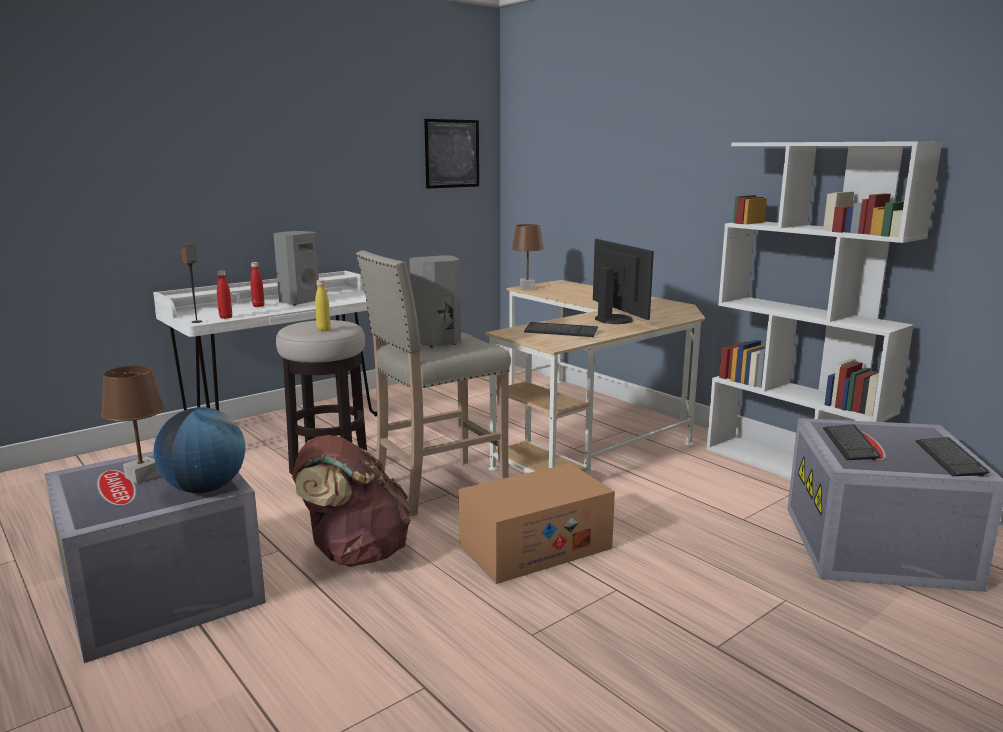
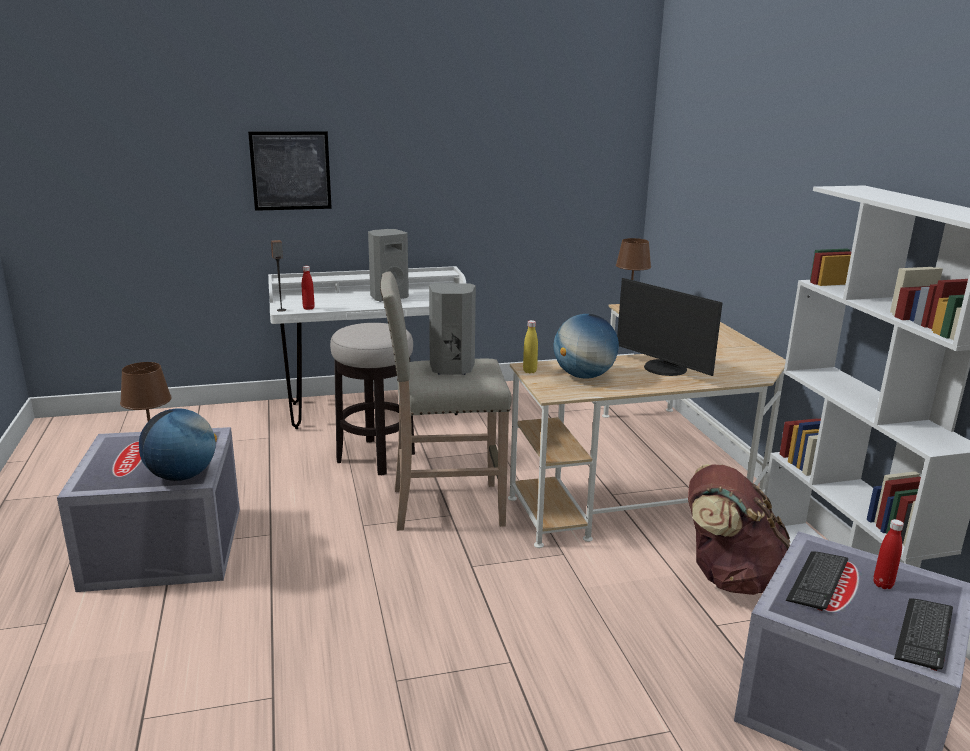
camera: 25 degrees right, 5 degrees up
red bottle [250,262,265,307] -> red bottle moved to [873,519,904,589]
brown backpack [292,435,412,567] -> brown backpack moved to [688,464,790,595]
yellow bottle [315,280,331,331] -> yellow bottle moved to [523,320,538,373]
picture [424,119,479,189] -> picture moved to [248,131,332,211]
cardboard box [458,463,615,584] -> none
keyboard [524,322,598,337] -> globe [553,314,619,379]
monitor [593,239,654,324] -> monitor turned 135 degrees clockwise [617,278,722,376]

